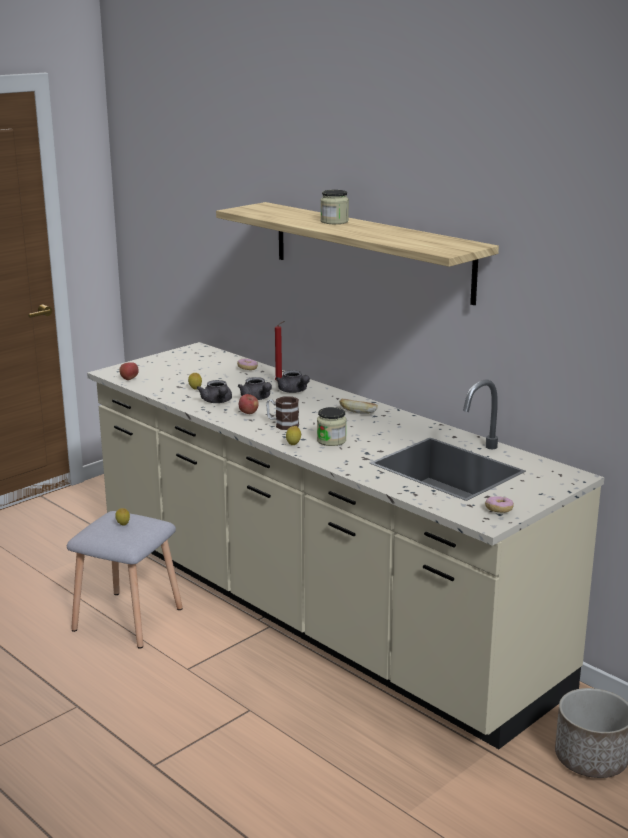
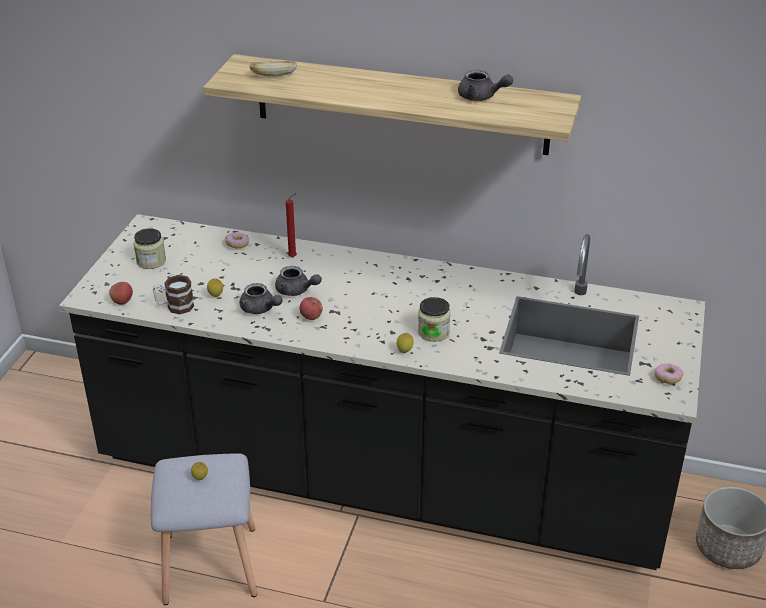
camera: 30 degrees left, 15 degrees up
beige counter [87,342,604,749] -> black counter [59,214,705,570]
mug [266,396,299,430] -> mug moved to [153,275,194,314]
grey teapot [276,370,310,393] -> grey teapot moved to [458,70,513,101]
jar [320,190,349,224] -> jar moved to [134,228,166,269]
bread [339,399,378,414] -> bread moved to [249,61,297,77]

